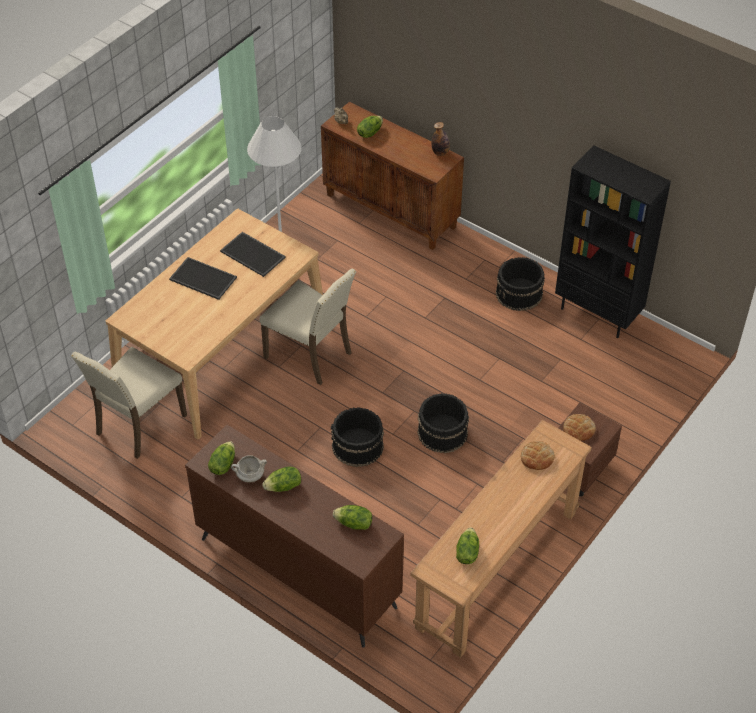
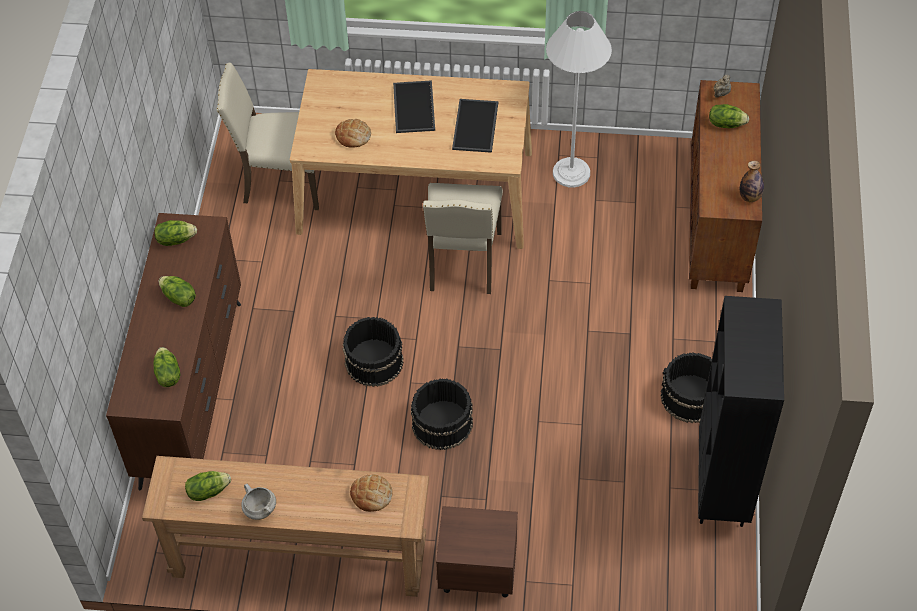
camera: 60 degrees right, 5 degrees up
white cooking pot [231,455,267,482] -> white cooking pot moved to [241,484,276,520]
bread [563,414,596,441] -> bread moved to [335,119,371,148]

